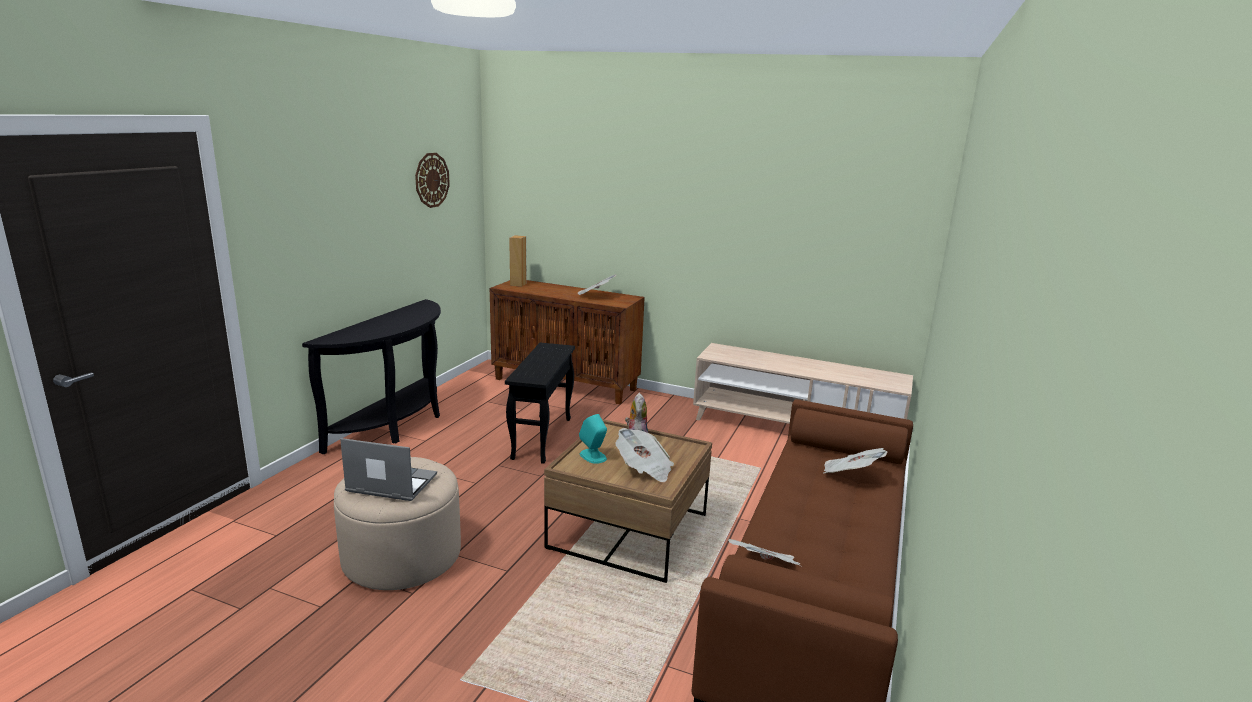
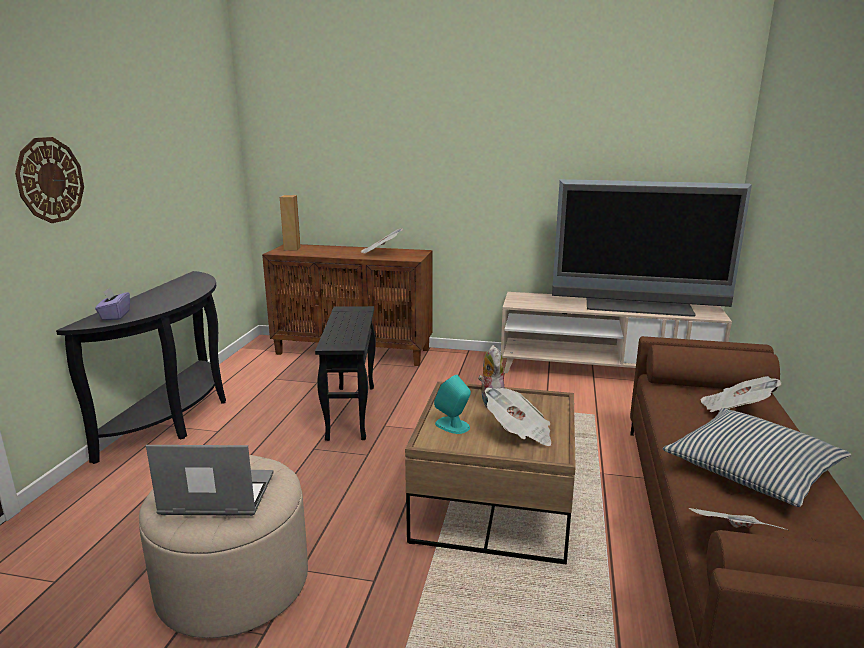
camera: 10 degrees left, 0 degrees up
wall clock [415,153,450,208] -> wall clock moved to [15,137,84,223]
none -> purple tissue box [95,287,130,321]
none -> television [552,179,752,317]
none -> pillow [663,408,851,507]

